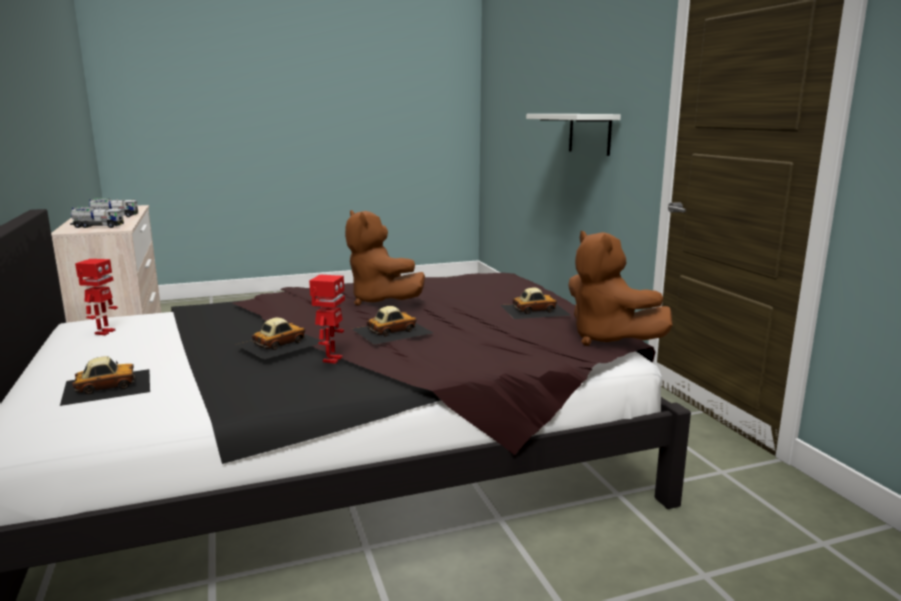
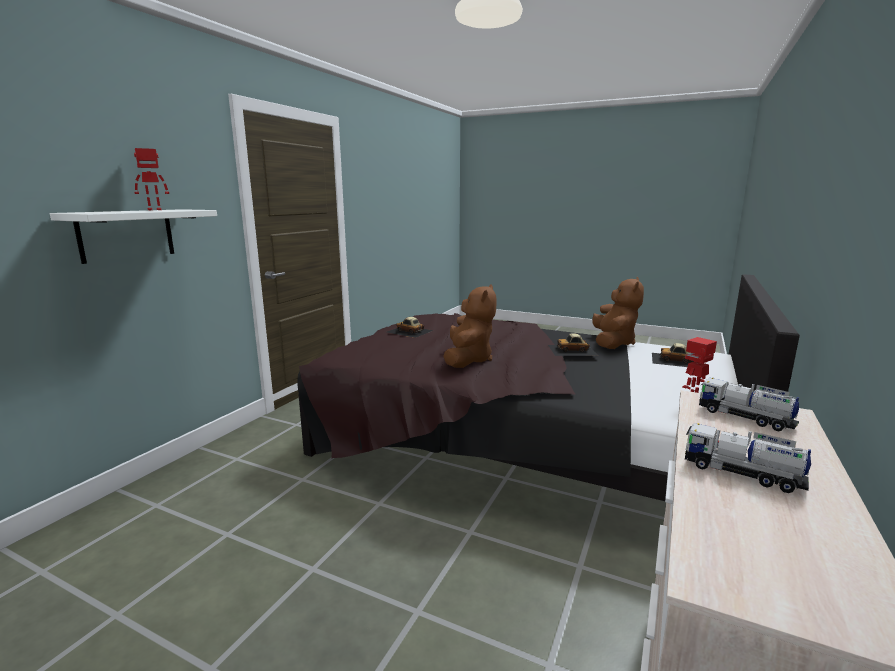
camera: 135 degrees left, 0 degrees up
toy robot [309,275,345,364] -> toy robot moved to [134,148,169,210]
toy car [352,306,433,345] -> none
brown plush toy [568,231,672,346] -> brown plush toy moved to [592,277,644,349]

